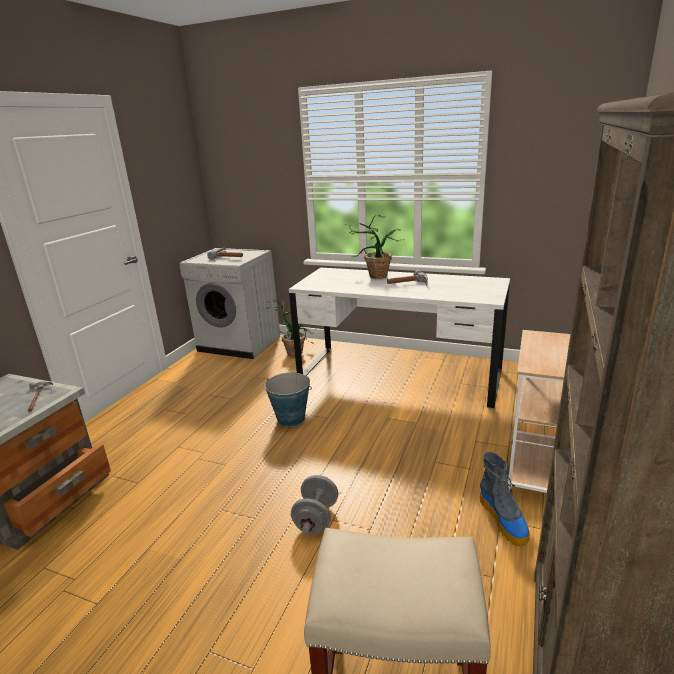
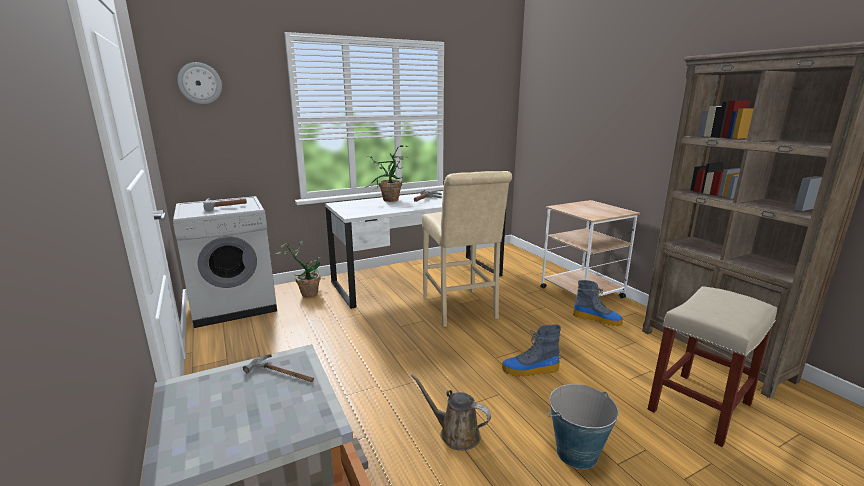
camera: 50 degrees left, 5 degrees down
bucket [265,372,312,427] -> bucket moved to [547,384,619,469]
grey dumbbell [291,475,338,534] -> boot [502,325,561,377]
none -> wall clock [177,62,222,104]
none -> brown watering can [411,374,491,451]
none -> beige stool [422,171,512,327]

